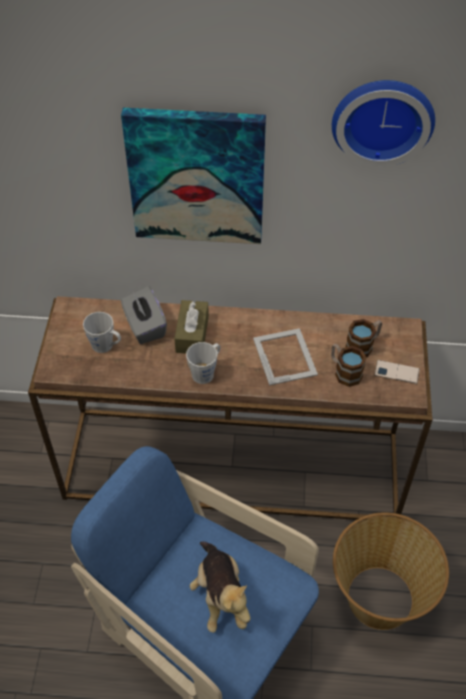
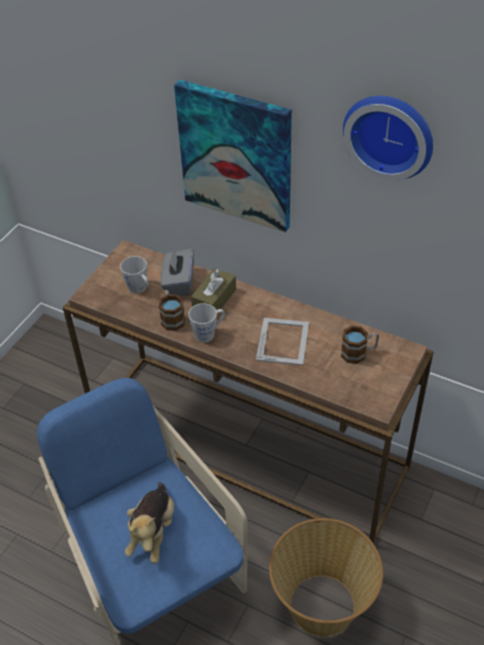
camera: 25 degrees right, 5 degrees down
mug [331,343,366,387] -> mug moved to [159,290,185,331]
phone [374,360,420,384] -> none

